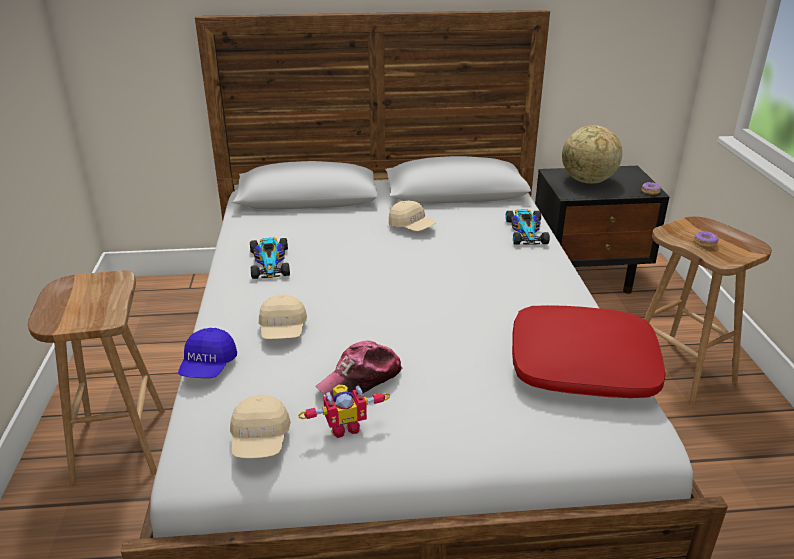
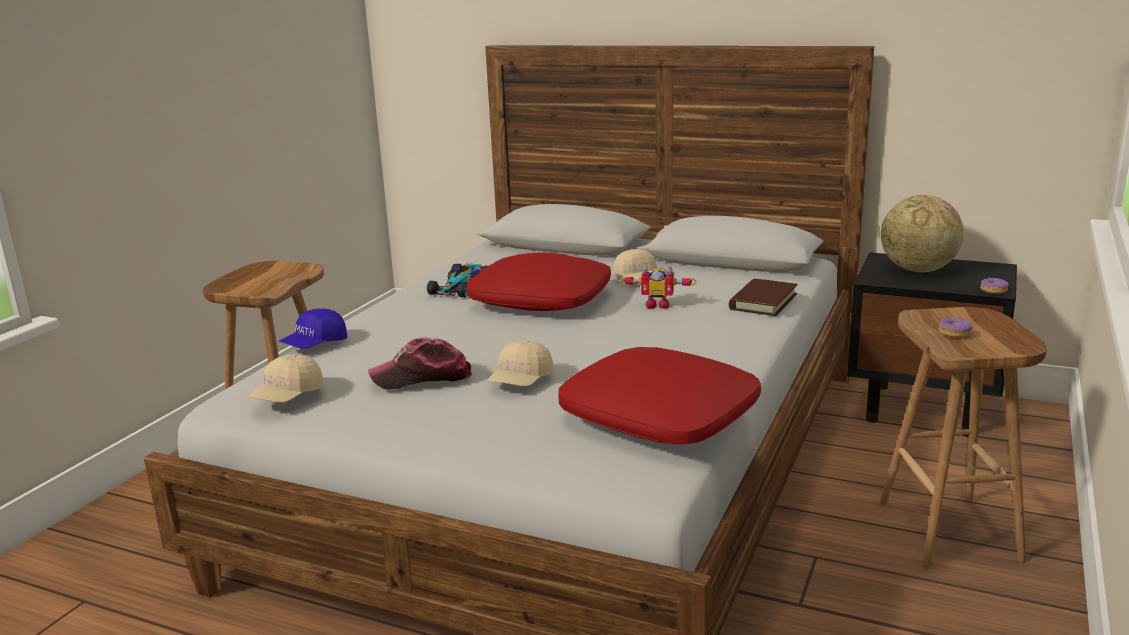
camera: 30 degrees right, 10 degrees down
beige cap [259,294,307,339] -> beige cap moved to [489,340,554,387]
toy robot [298,385,390,438] -> toy robot moved to [619,266,696,309]
toy car [506,210,550,245] -> brown book [729,279,798,316]
none -> red pillow [466,252,611,311]

